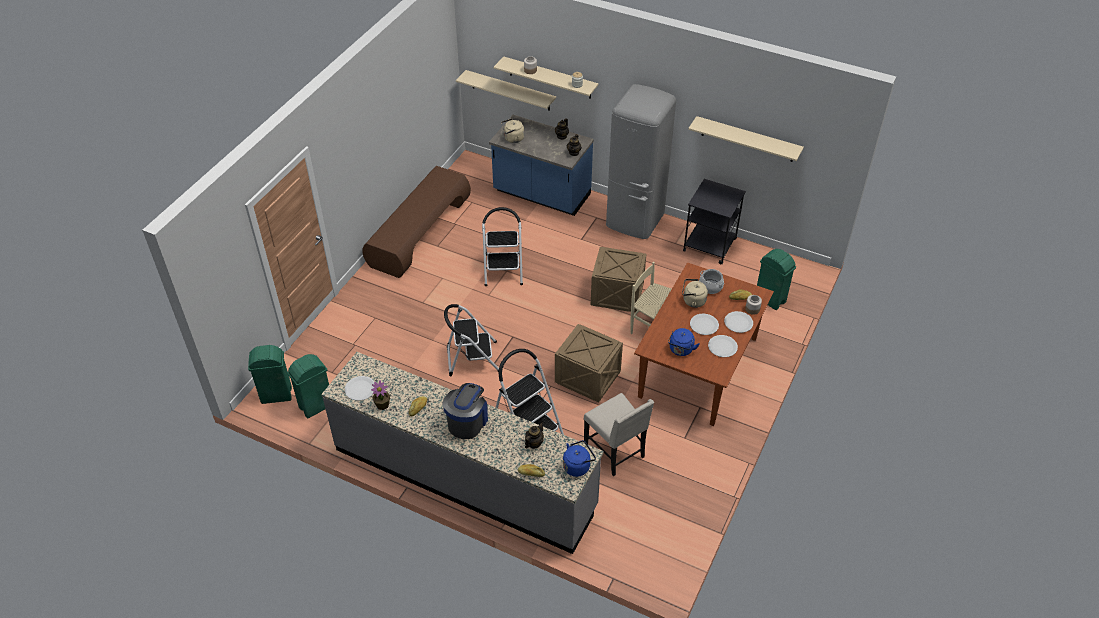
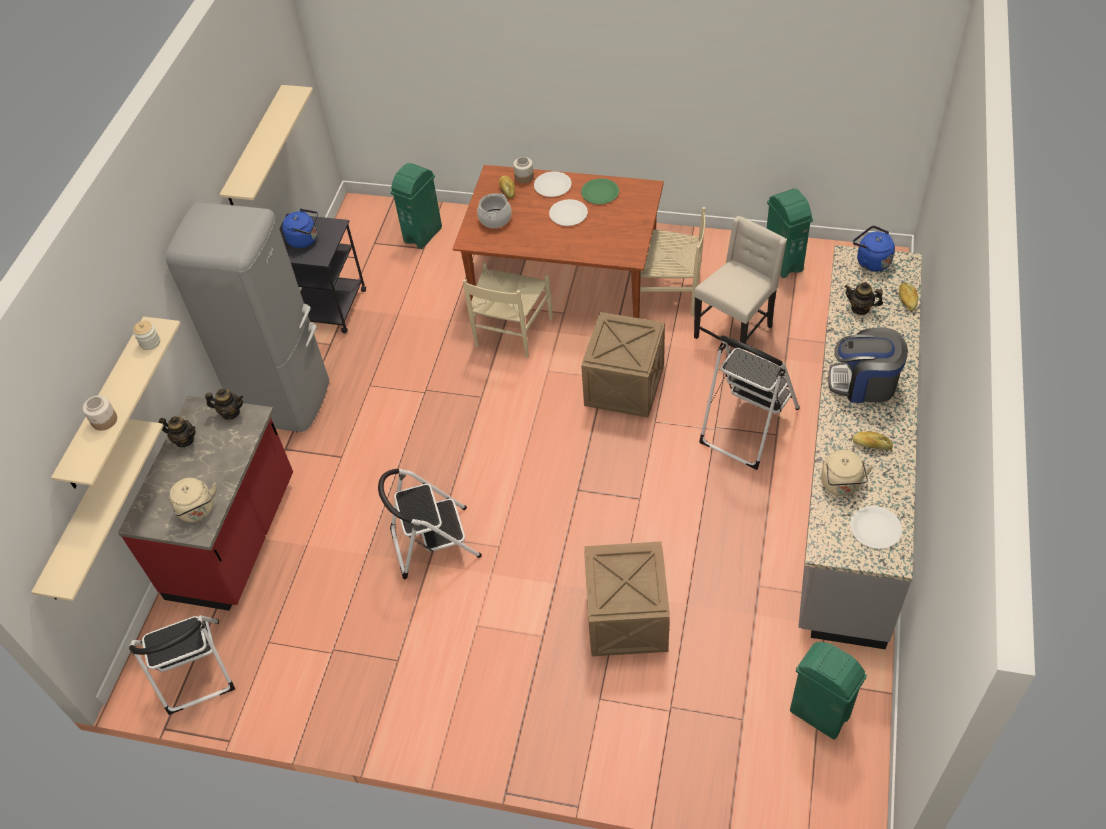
camera: 100 degrees left, 5 degrees up
green trash can [248,345,292,404] -> green trash can moved to [767,189,813,278]
brown bench [362,166,471,278] -> none
potted plant [371,380,390,410] -> none
step ladder [444,304,499,376] -> step ladder moved to [129,615,235,715]
blue counter [489,115,594,216] -> red counter [118,396,293,611]
crate [591,247,646,312] -> crate moved to [584,542,670,656]
blue kettle [668,328,700,356] -> blue kettle moved to [282,209,318,248]
beige kettle [682,279,708,308] -> beige kettle moved to [821,450,873,496]
white plate [708,335,738,357] -> green plate [581,178,619,204]
none -> beige chair [640,207,705,316]

